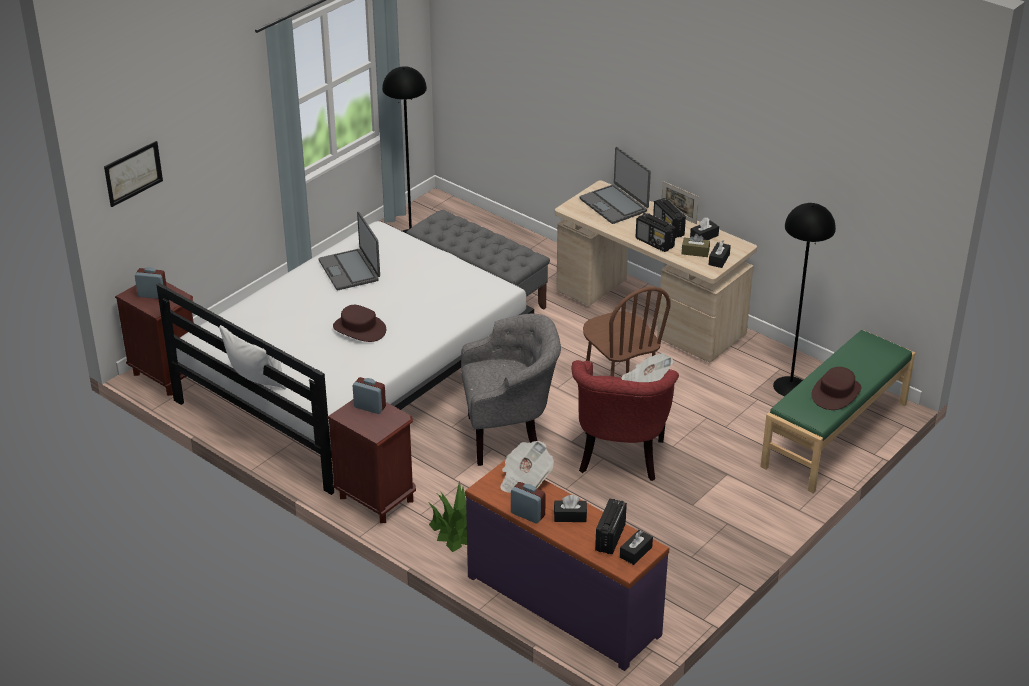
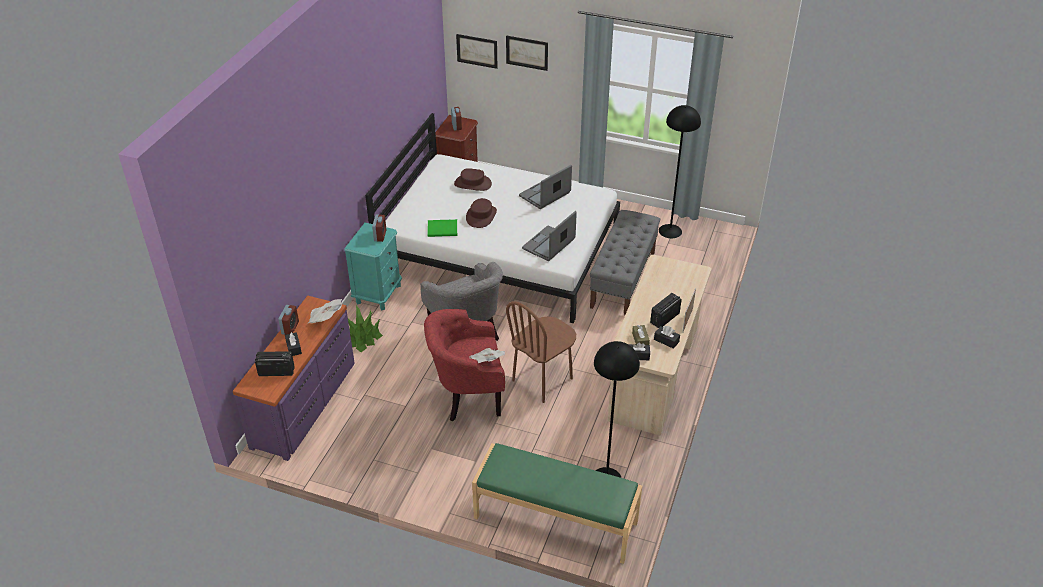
camera: 70 degrees right, 5 degrees up
white pillow [219,325,287,389] -> none
brown nightstand [327,400,416,523] -> turquoise nightstand [344,222,402,311]
laptop [579,147,651,224] -> laptop moved to [522,211,577,261]
black tissue box [620,530,653,565] -> none
radio [635,213,676,252] -> none
brown hat [811,367,861,410] -> brown hat moved to [454,168,492,191]
none -> green book [427,219,457,237]
none -> picture [506,35,548,71]

